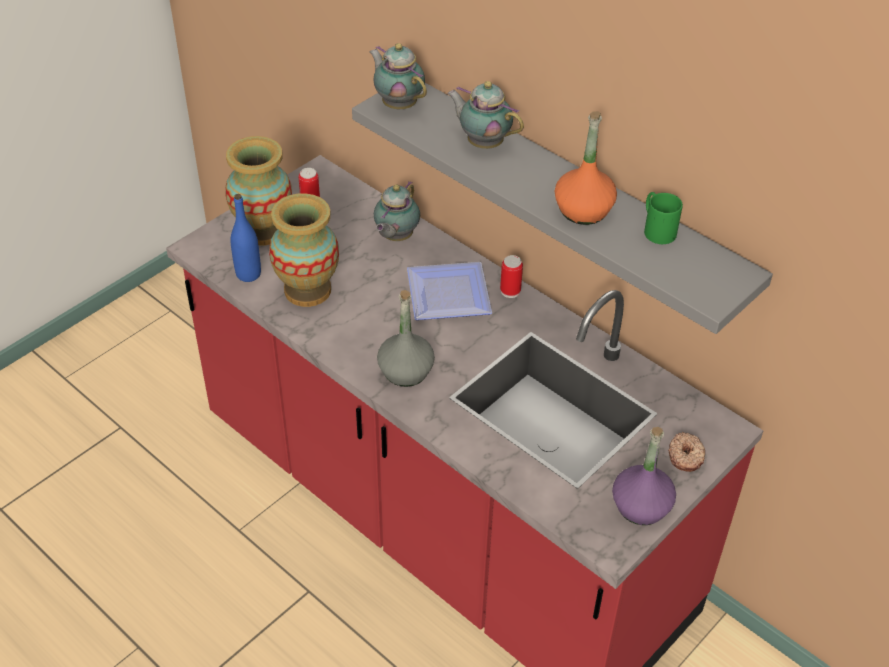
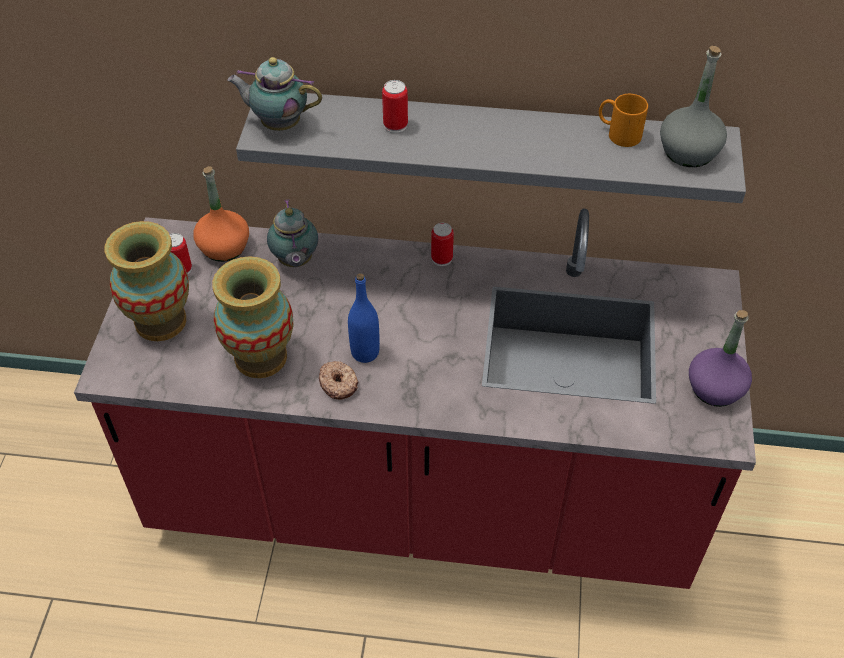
camera: 35 degrees left, 5 degrees up
blue bottle [230,194,261,282] -> blue bottle moved to [348,273,380,363]
grey bottle [377,290,435,387] -> grey bottle moved to [660,46,727,167]
plate [407,262,492,320] -> none
teapot [447,81,524,149] -> can [382,80,408,133]
orange bottle [555,111,617,225] -> orange bottle moved to [193,166,249,262]
green mug [644,192,683,244] -> orange mug [599,94,648,147]
donut [668,432,705,472] -> donut moved to [319,361,359,399]

